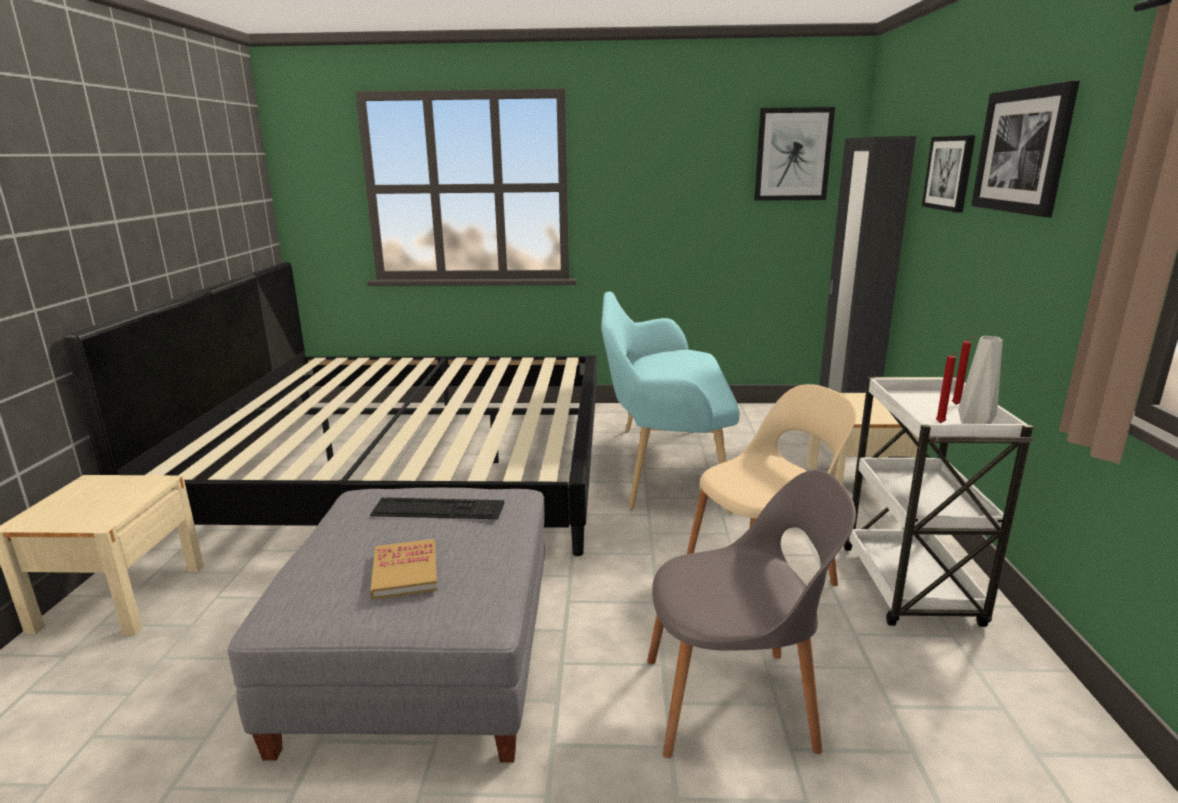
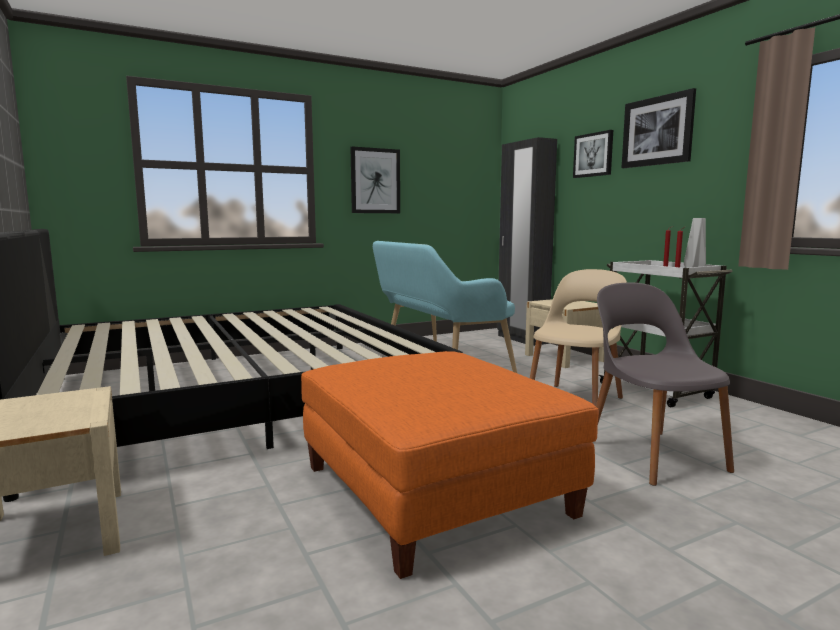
camera: 30 degrees left, 10 degrees down
grey ottoman [228,488,545,763] -> orange ottoman [301,351,599,579]
keyboard [370,497,504,519] -> none
book [370,539,437,599] -> none
grey chair [647,470,856,758] -> grey chair turned 75 degrees counterclockwise [596,283,734,486]
picture [754,107,835,201] -> picture moved to [350,146,400,213]

